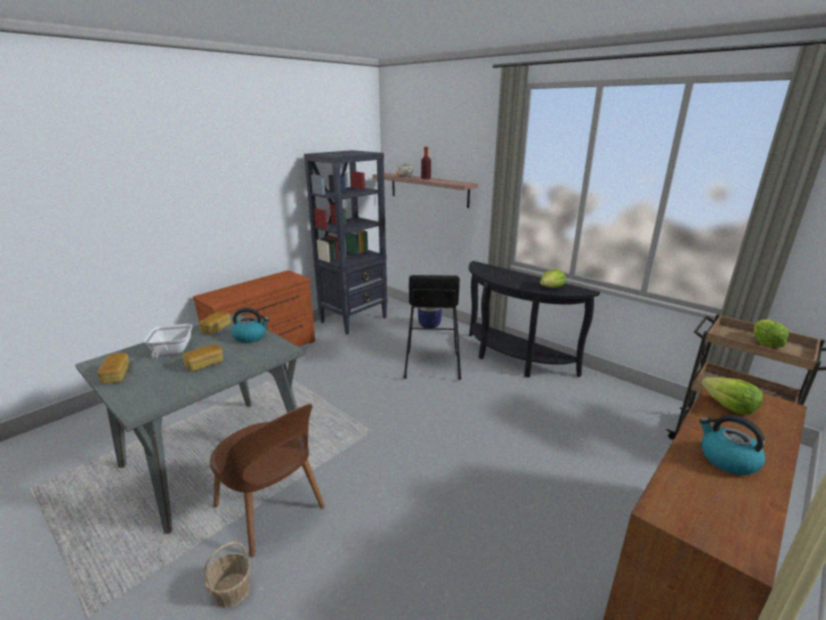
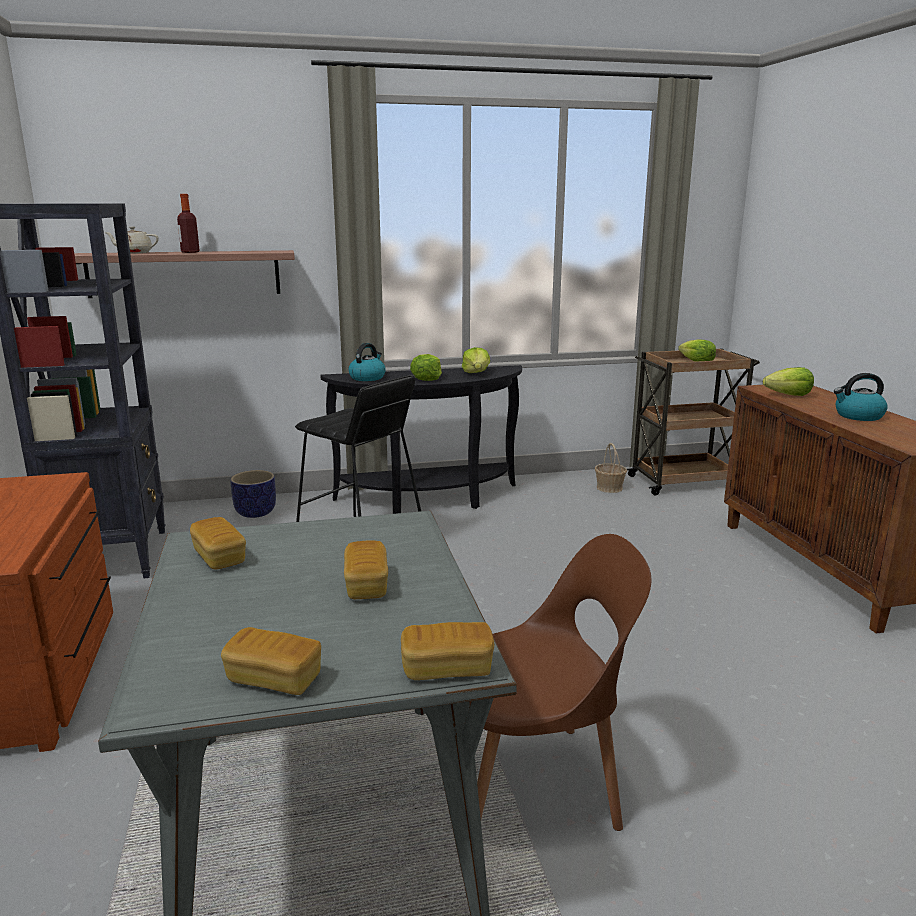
camera: 55 degrees left, 5 degrees down
frying pan [144,324,193,359] -> none
basket [204,541,251,608] -> basket moved to [595,443,627,493]
kettle [231,308,270,343] -> kettle moved to [348,343,386,381]
none -> bread [401,622,494,680]
none -> lettuce [410,354,442,381]

